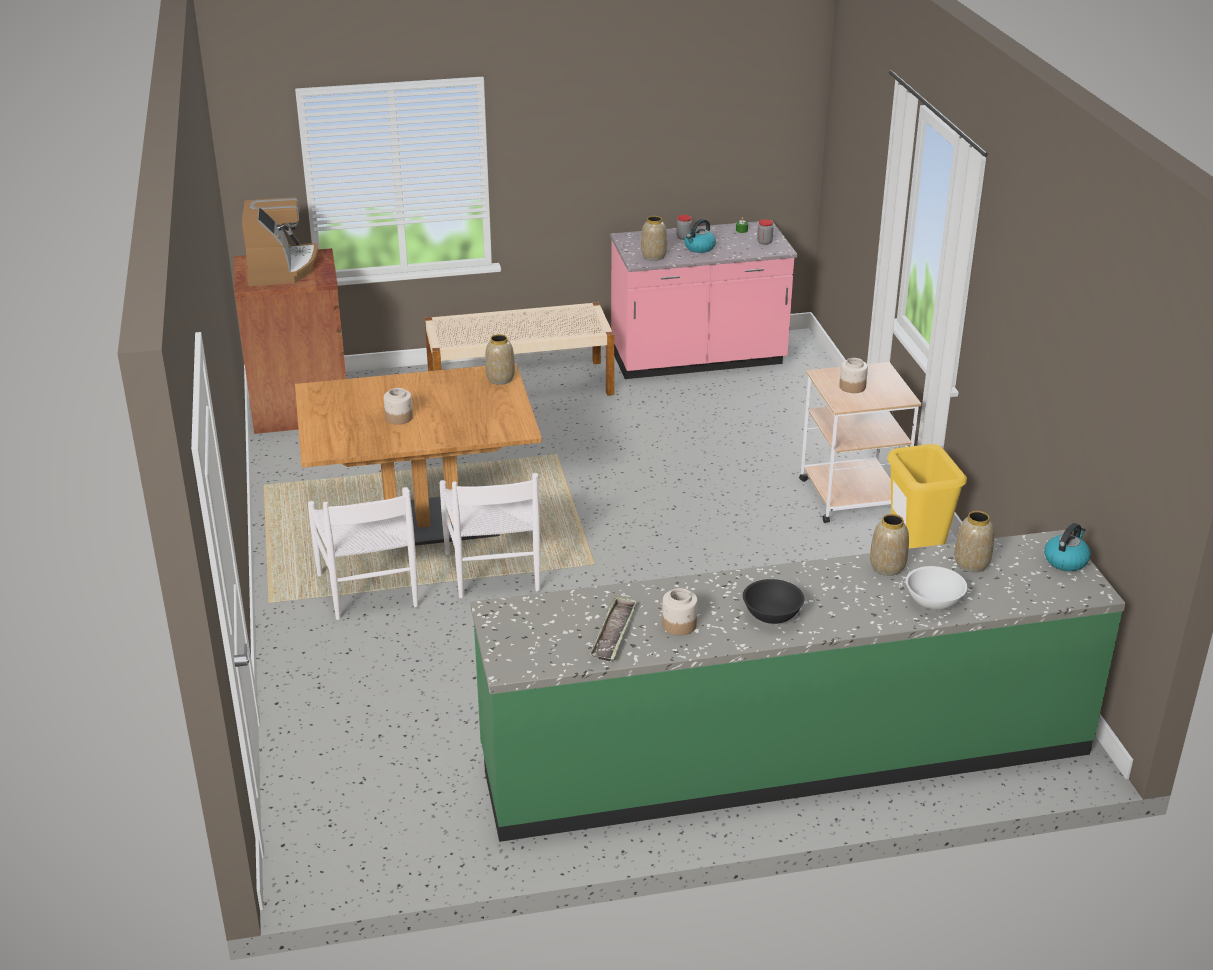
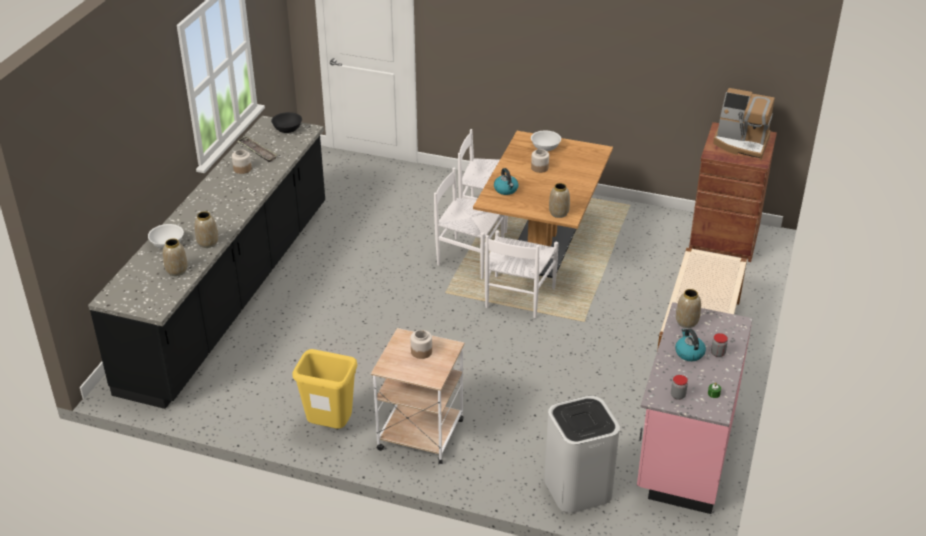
camera: 120 degrees right, 5 degrees up
green counter [471,530,1126,842] -> black counter [88,116,325,409]
black bowl [743,579,804,624] -> black bowl moved to [271,112,302,133]
kettle [1044,523,1091,571] -> kettle moved to [494,168,518,195]
none -> white chair [485,230,559,318]
none -> white bowl [531,130,561,151]
none -> white trash can [544,396,620,513]

